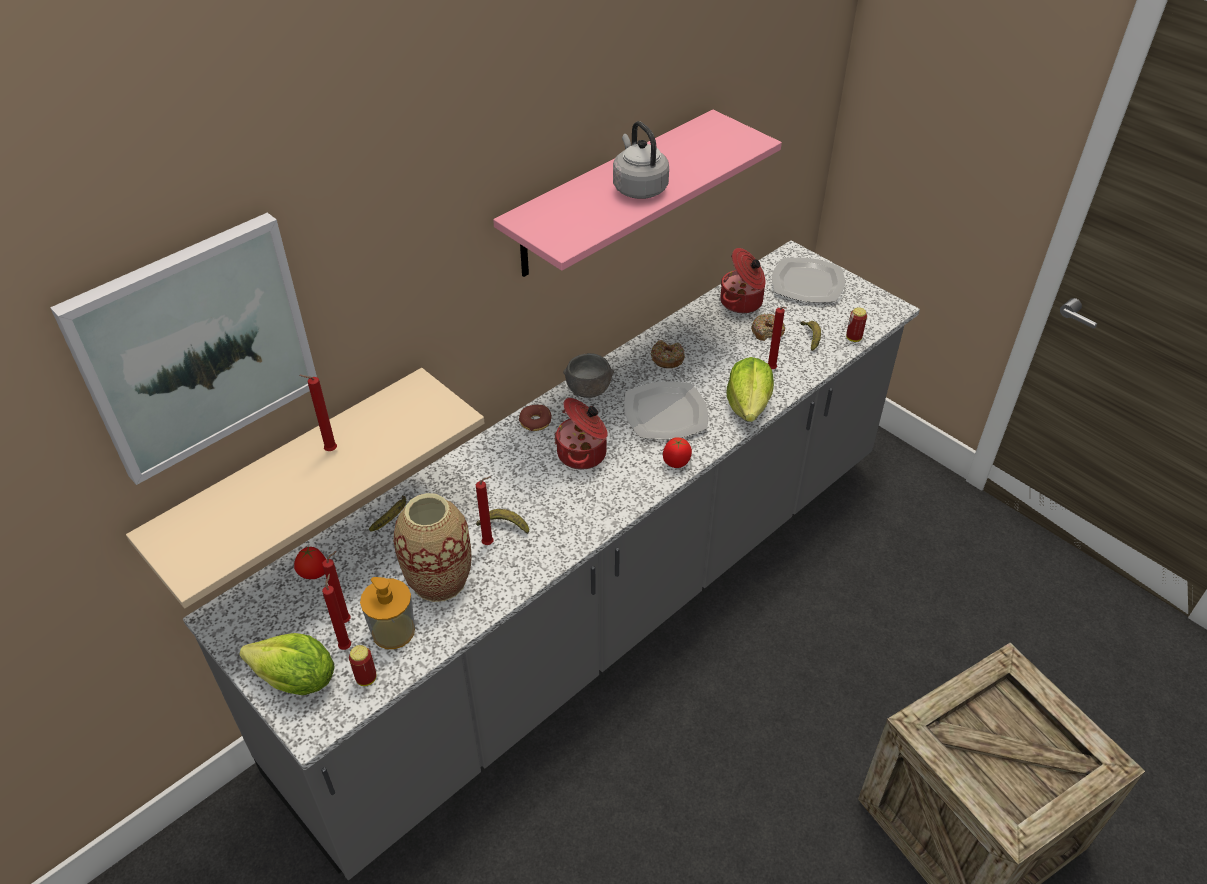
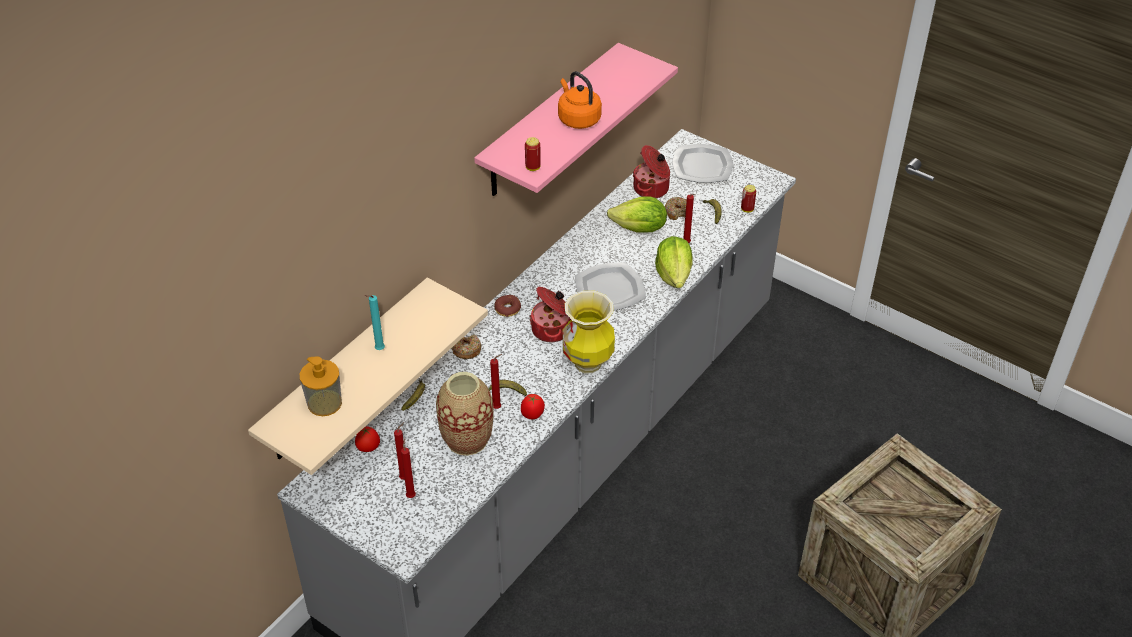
camera: 10 degrees left, 0 degrees up
picture [50,213,317,485] -> none
lettuce [239,633,335,695] -> lettuce moved to [607,196,667,232]
red candle [299,375,337,451] -> turquoise candle [364,295,385,350]
can [349,645,377,686] -> can moved to [525,137,541,171]
soap dispenser [360,577,415,649] -> soap dispenser moved to [300,356,342,416]
grey bowl [563,353,614,398] -> none
grey kettle [613,121,669,199] -> orange kettle [558,71,602,129]
donut [651,340,685,368] -> donut moved to [451,335,481,359]
tomato [663,437,692,468] -> tomato moved to [521,394,545,419]
none -> vase [563,291,615,374]

